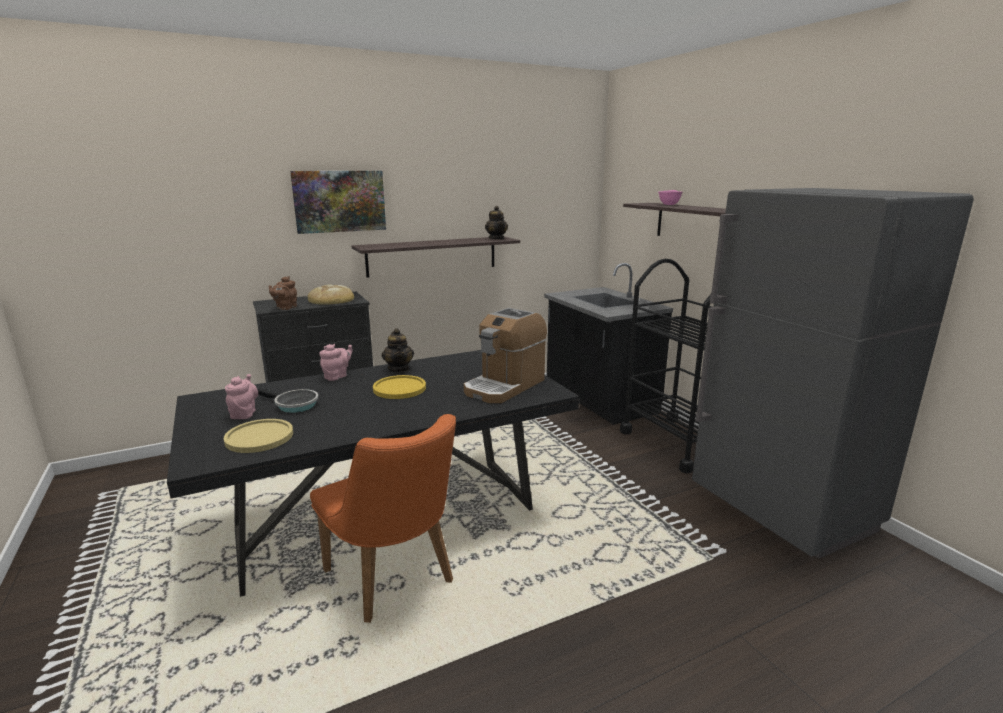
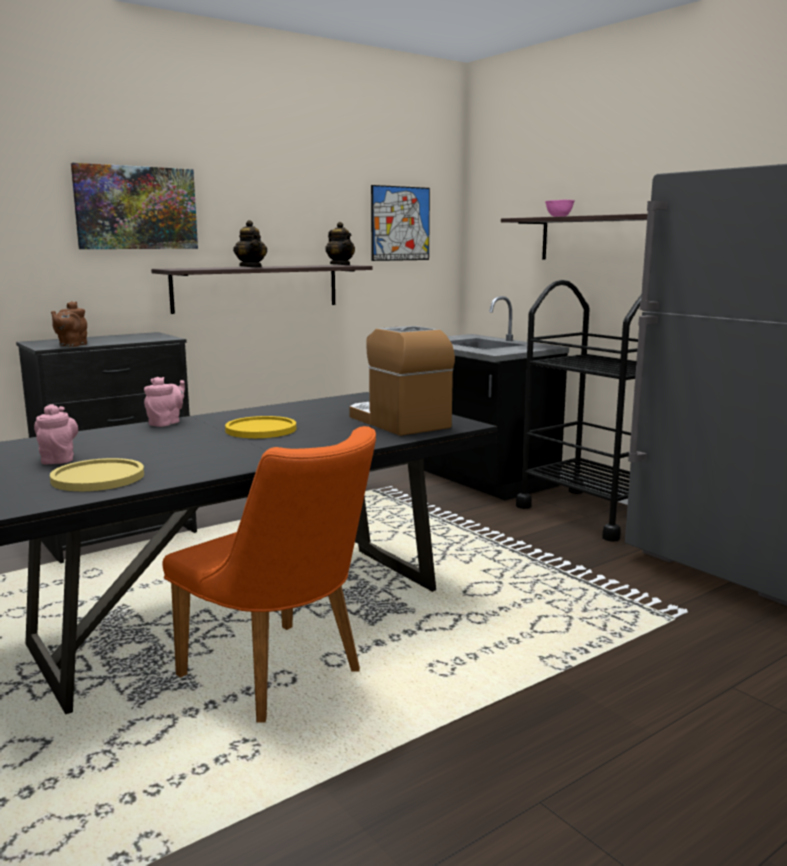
camera: 10 degrees left, 5 degrees down
frying pan [258,388,318,413] -> none
bread [308,284,354,305] -> none
teapot [382,328,414,372] -> teapot moved to [233,220,267,268]
coffee machine [464,308,547,403] -> coffee machine turned 120 degrees clockwise [349,326,455,436]
none -> picture [371,185,430,261]

